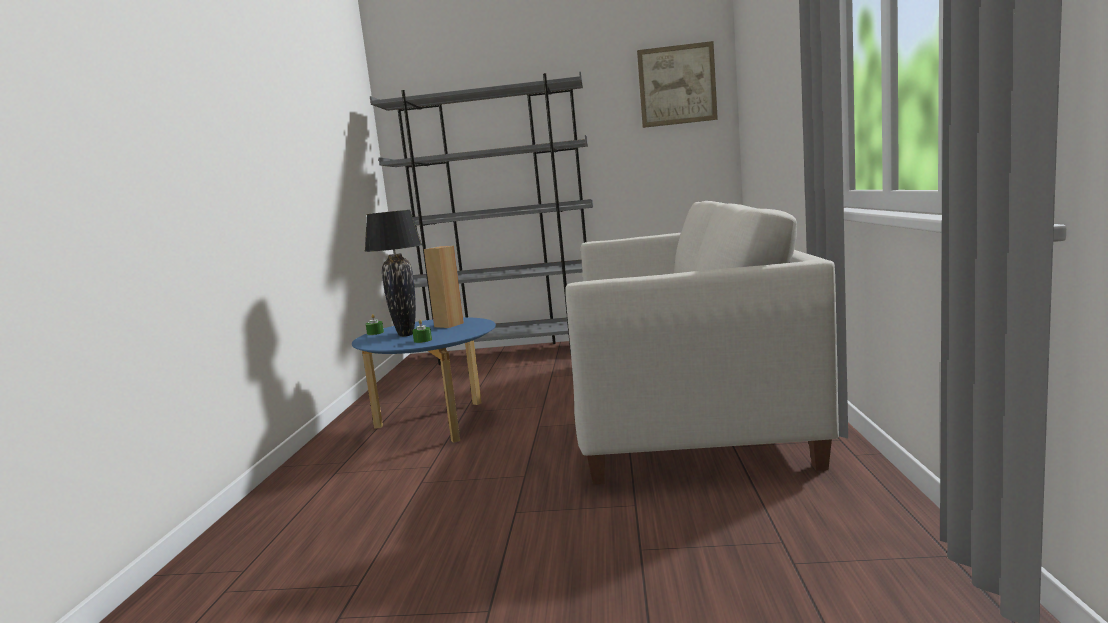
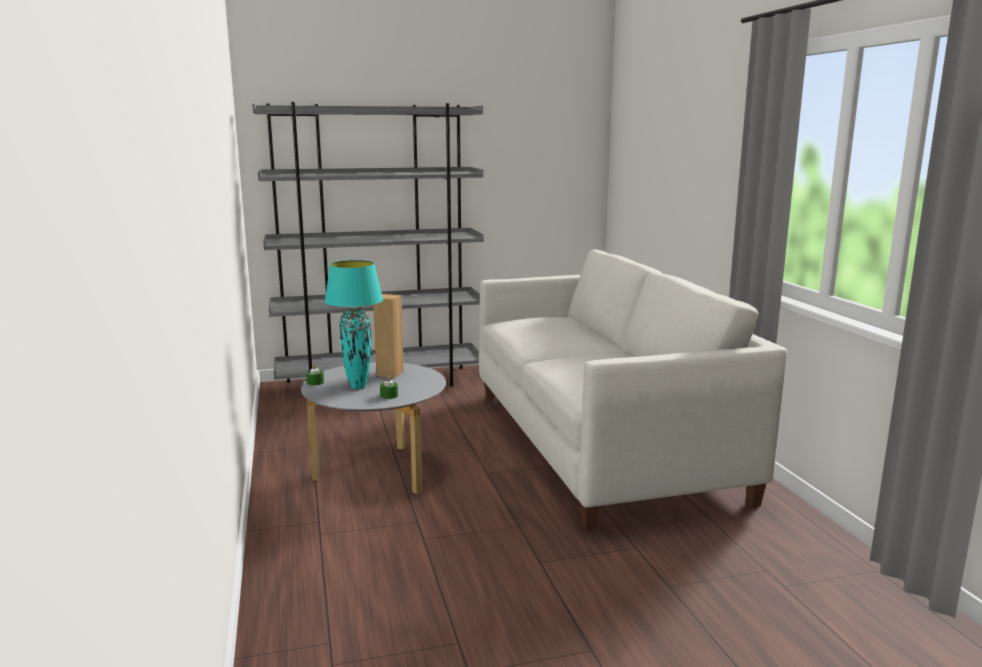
camera: 20 degrees left, 5 degrees up
blue coffee table [352,317,496,443] -> grey coffee table [301,362,446,494]
black table lamp [365,210,422,337] -> turquoise table lamp [324,260,383,389]
picture [637,41,718,128] -> none

